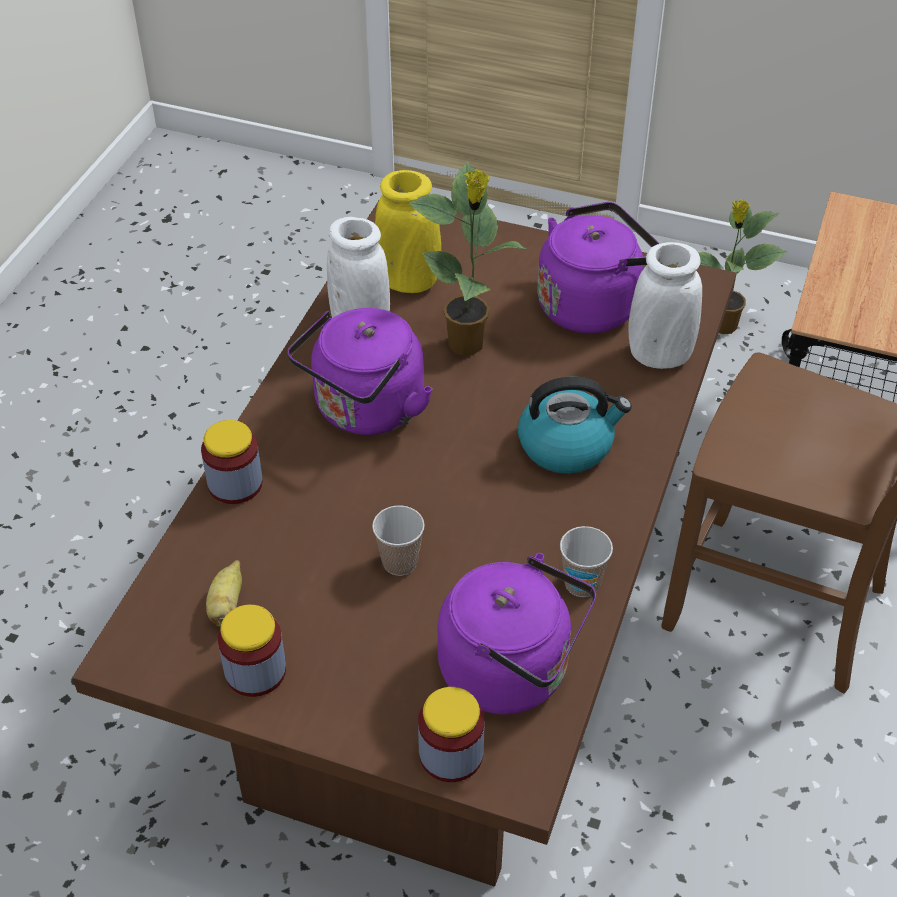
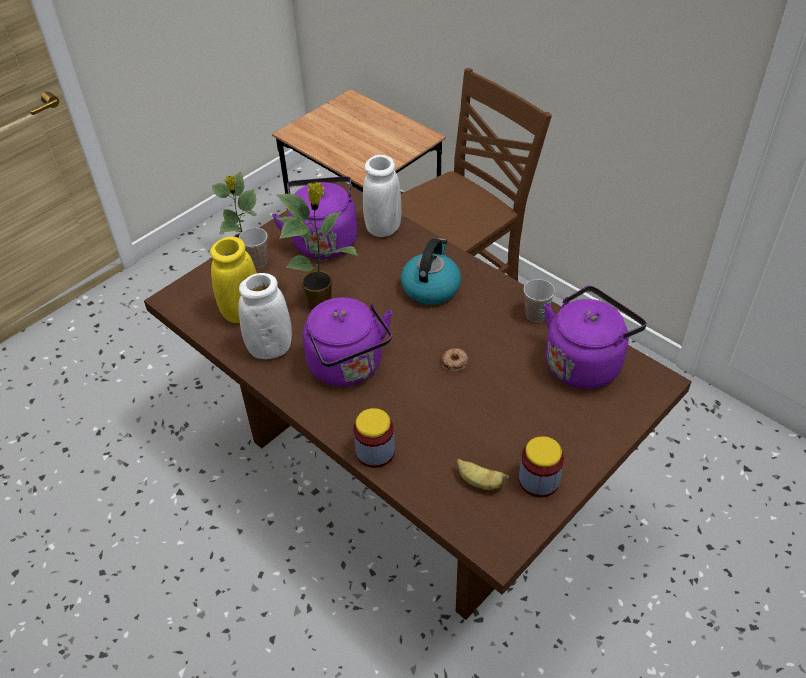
camera: 65 degrees left, 0 degrees up
cup [372,505,425,576] -> cup moved to [239,228,268,268]
jar [418,687,484,782] -> none
none -> donut [441,348,468,372]

